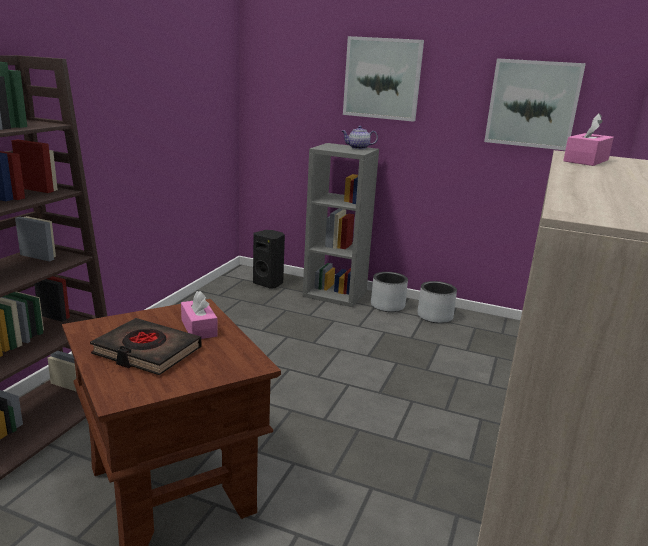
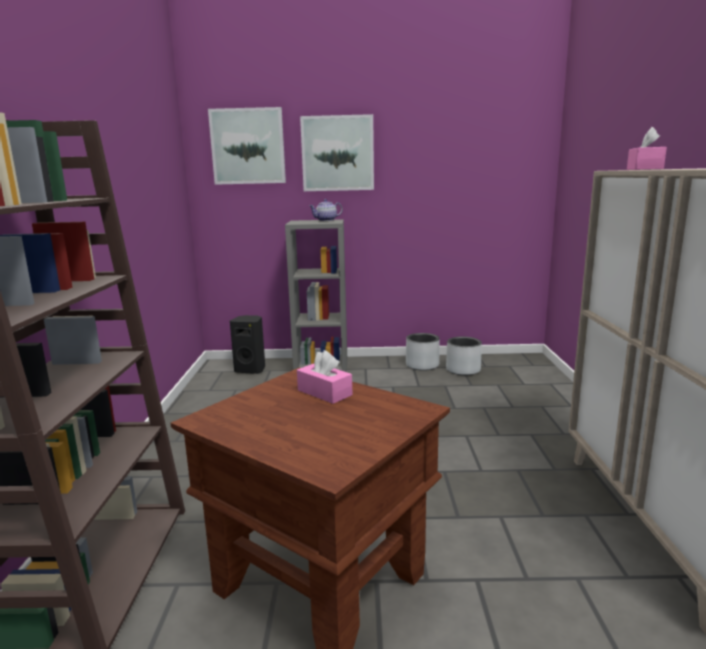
camera: 20 degrees left, 5 degrees down
black book [90,318,201,375] -> none
grey planter [371,272,408,312] -> grey planter moved to [446,337,482,375]
picture [484,58,586,150] -> picture moved to [208,107,286,185]

